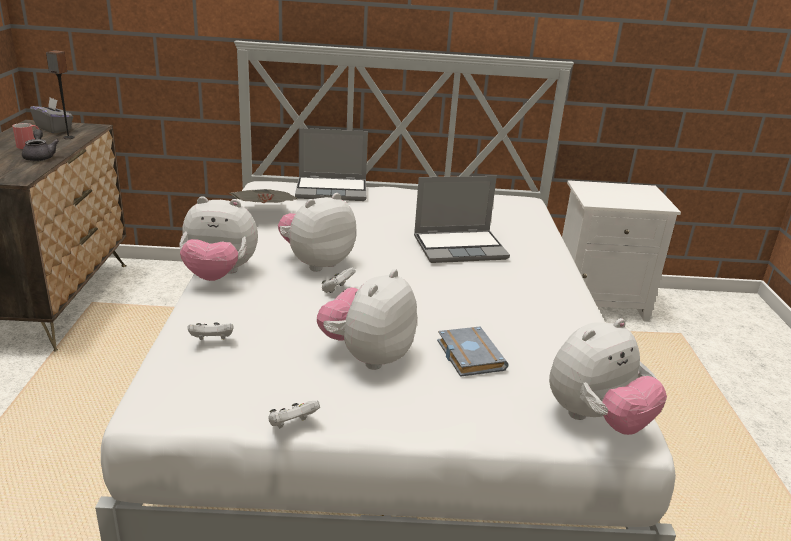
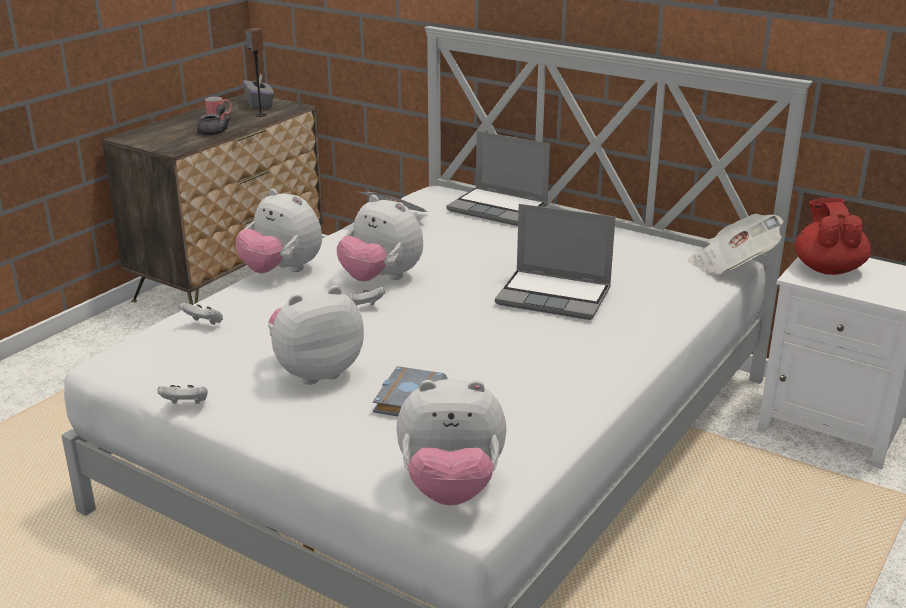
camera: 35 degrees right, 0 degrees up
plush toy [278,193,356,272] -> plush toy turned 135 degrees counterclockwise [337,195,423,282]
none -> newspaper [688,214,784,275]
none -> red teapot [794,198,871,275]

